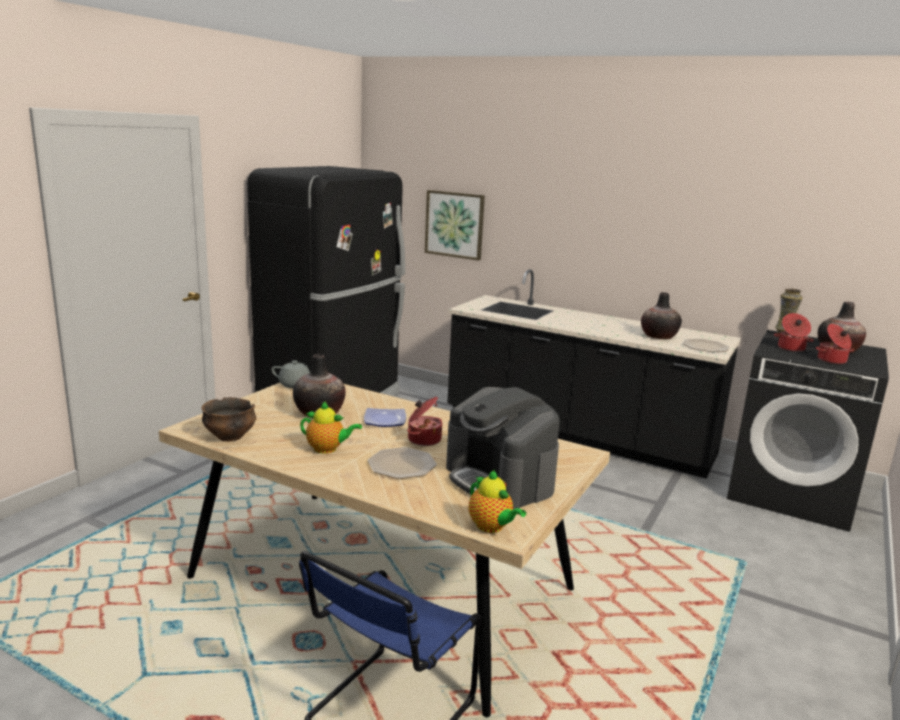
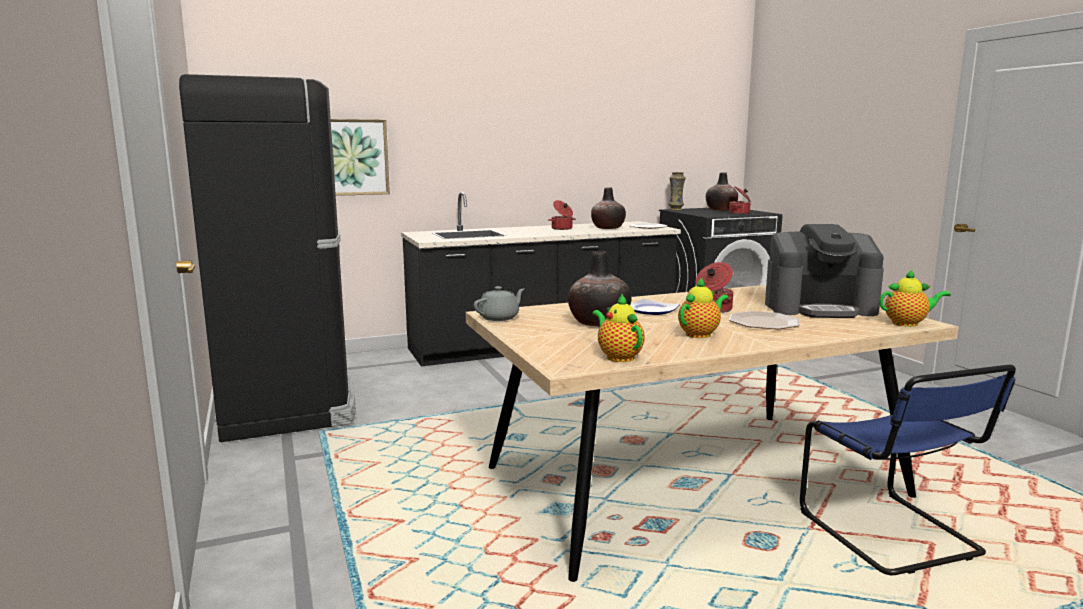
camera: 50 degrees left, 5 degrees down
bowl [201,397,256,442] -> teapot [592,293,645,362]
cooking pot [774,313,814,352] -> cooking pot moved to [548,200,576,230]

